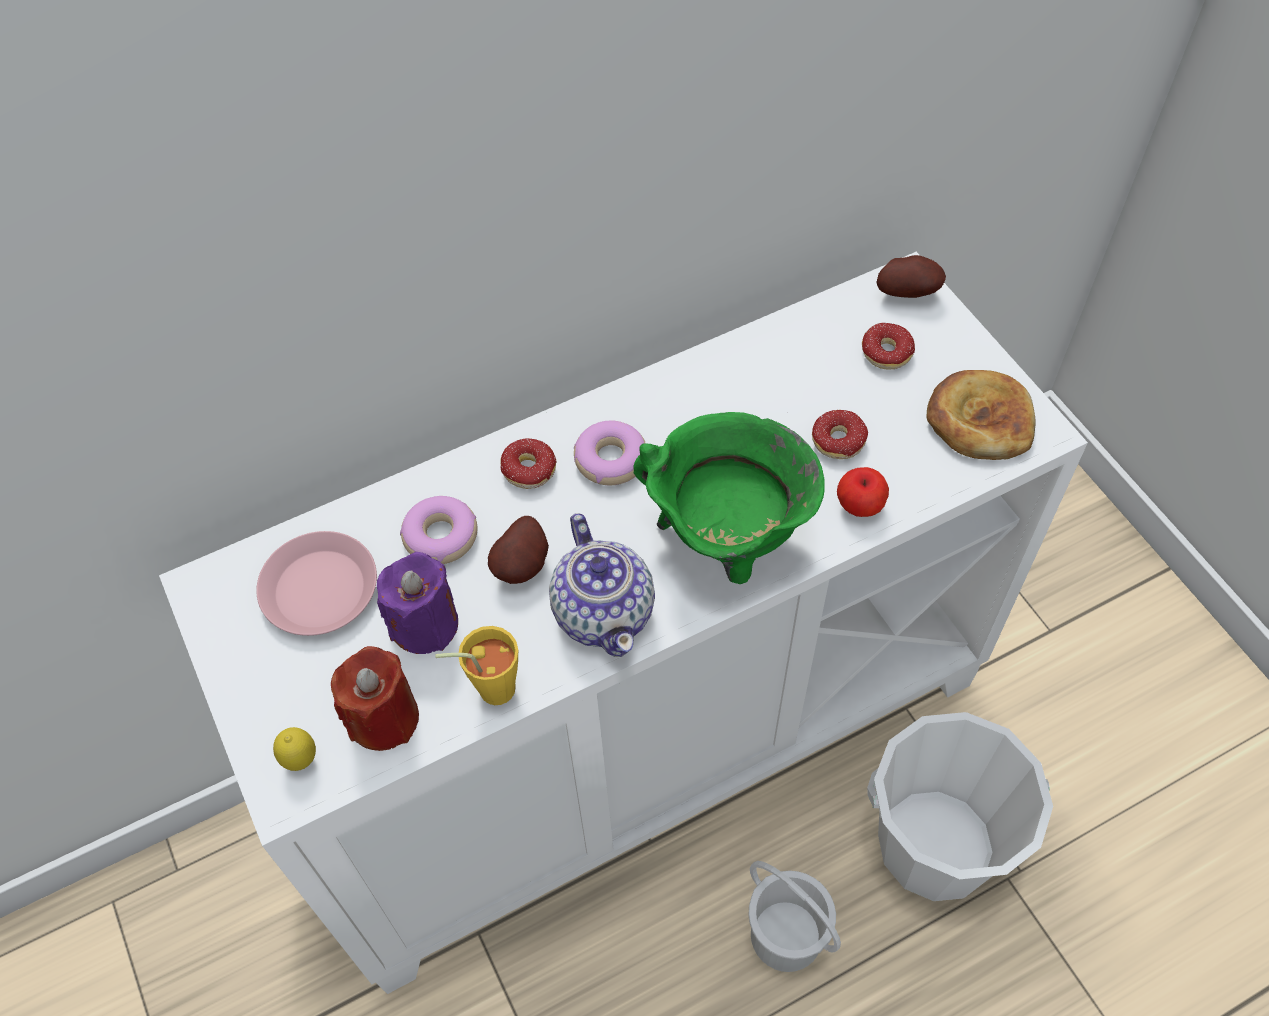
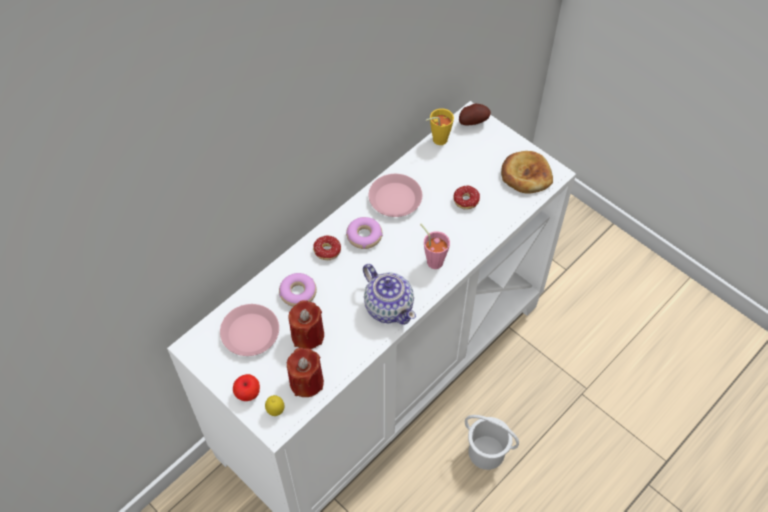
camera: 20 degrees left, 0 degrees up
purple candle [377,552,458,654] -> red candle [289,300,324,349]
yellow cup [435,626,518,705] -> yellow cup moved to [426,108,454,145]
potato [488,516,549,584] -> none
green cooking pot [633,412,825,584] -> pink cup [420,223,450,269]
apple [837,467,889,517] -> apple moved to [233,374,260,401]
donut [862,323,915,370] -> none
white bucket [867,712,1053,901] -> none
none -> pink plate [368,174,422,217]

